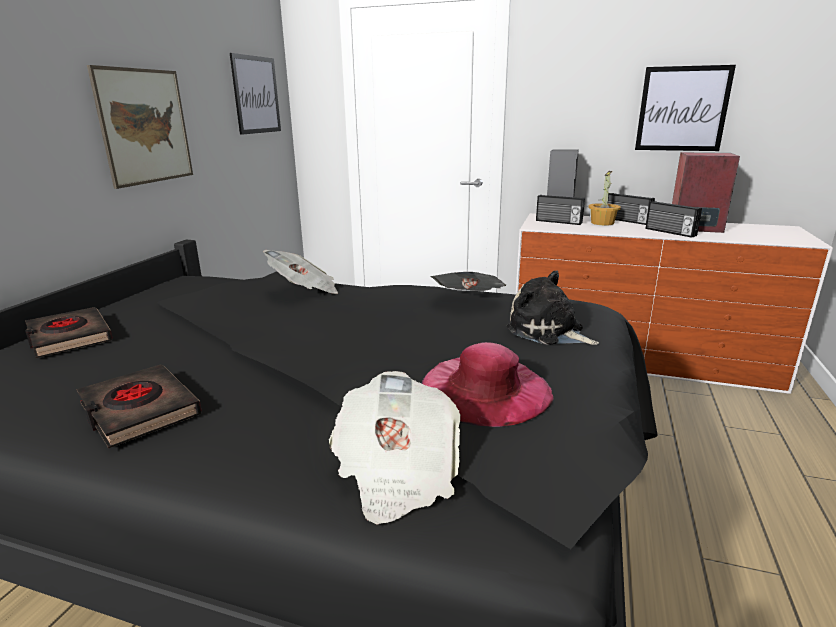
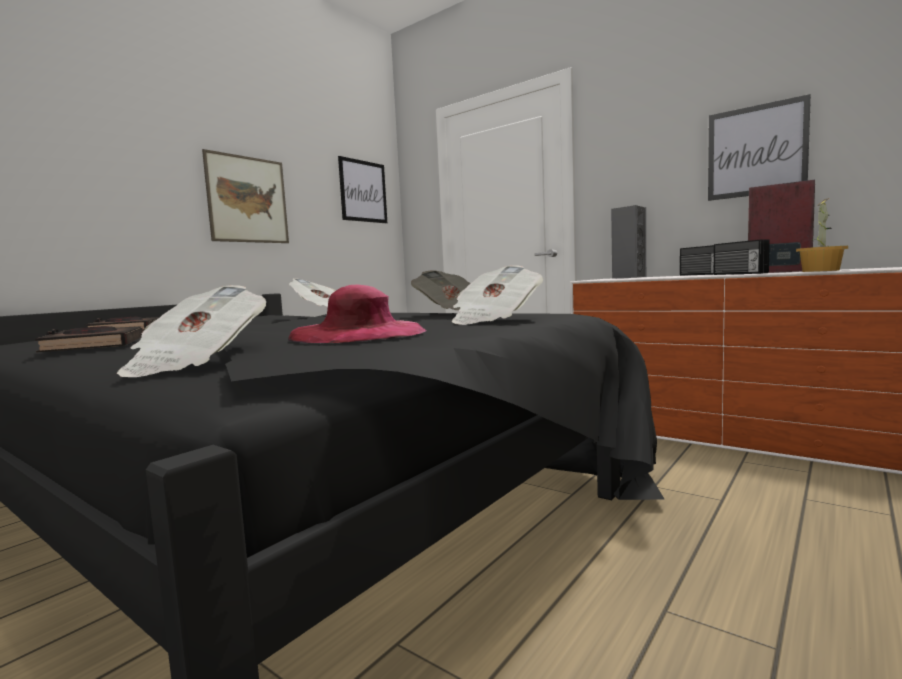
camera: 20 degrees right, 15 degrees down
plush toy [507,271,599,345] -> newspaper [452,265,543,325]
radio [536,195,585,225] -> none
potted plant [588,171,621,226] -> potted plant moved to [796,198,848,272]

